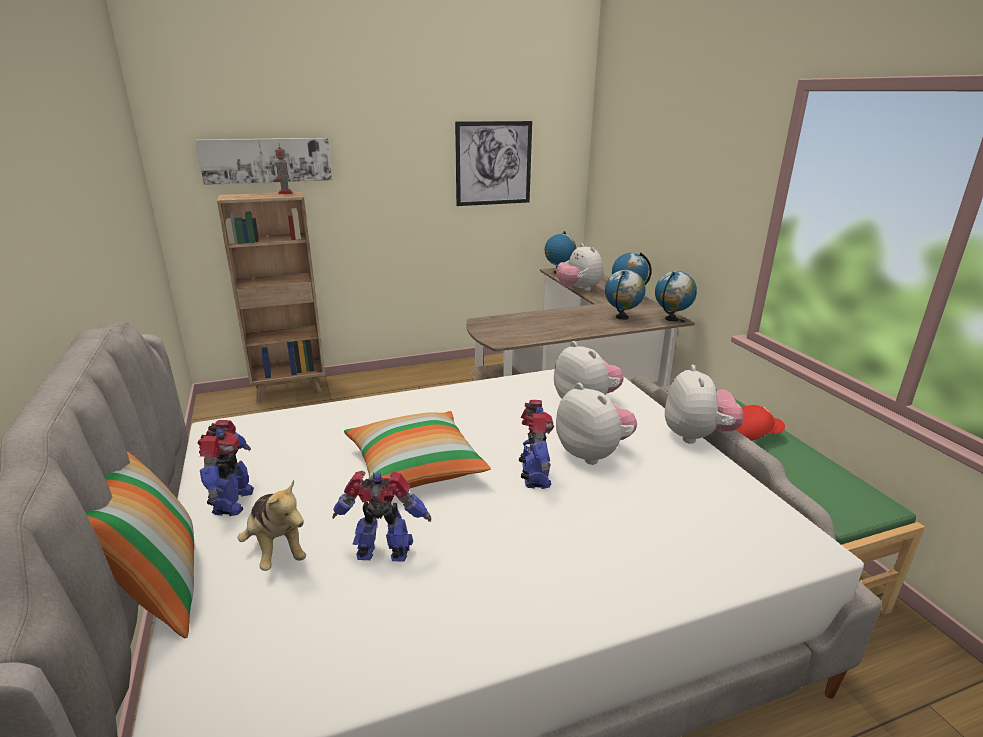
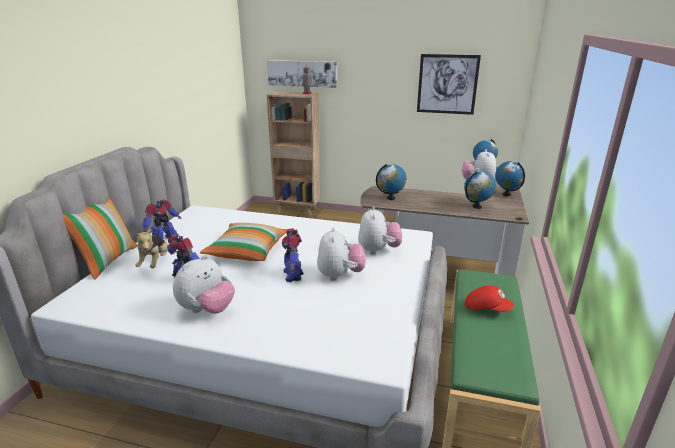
camera: 35 degrees right, 0 degrees up
toy robot [519,400,555,489] -> toy robot turned 135 degrees clockwise [282,228,304,282]
globe [655,271,697,322] -> globe moved to [376,164,406,200]
plush toy [665,365,743,444] -> plush toy moved to [173,255,235,314]

